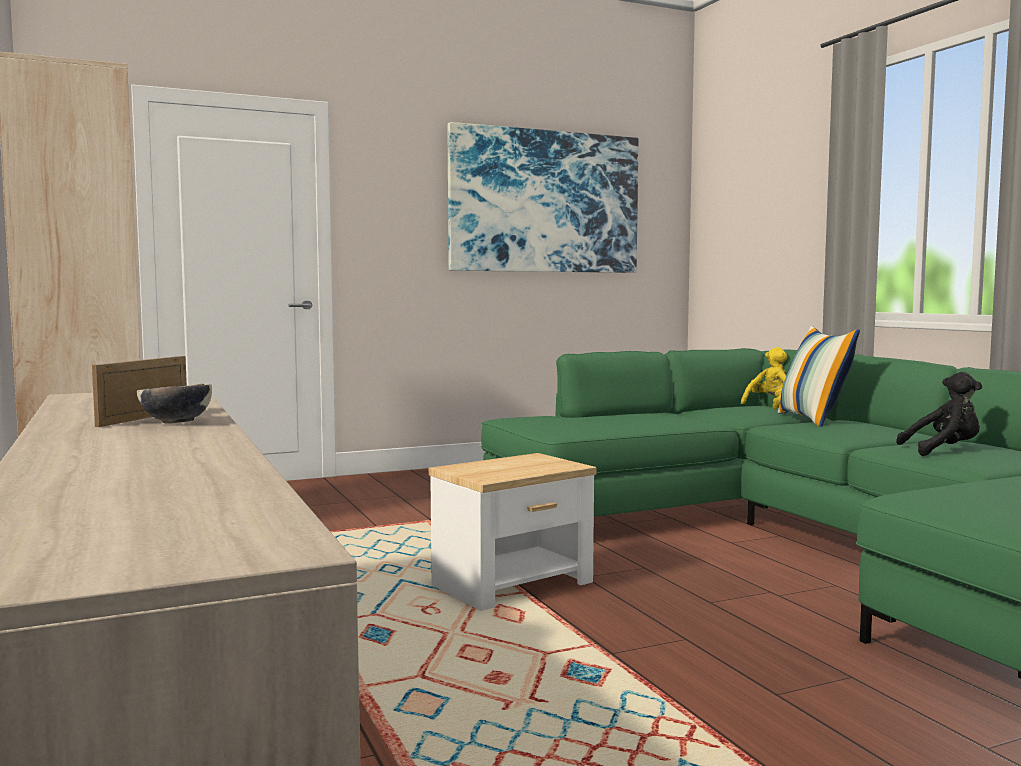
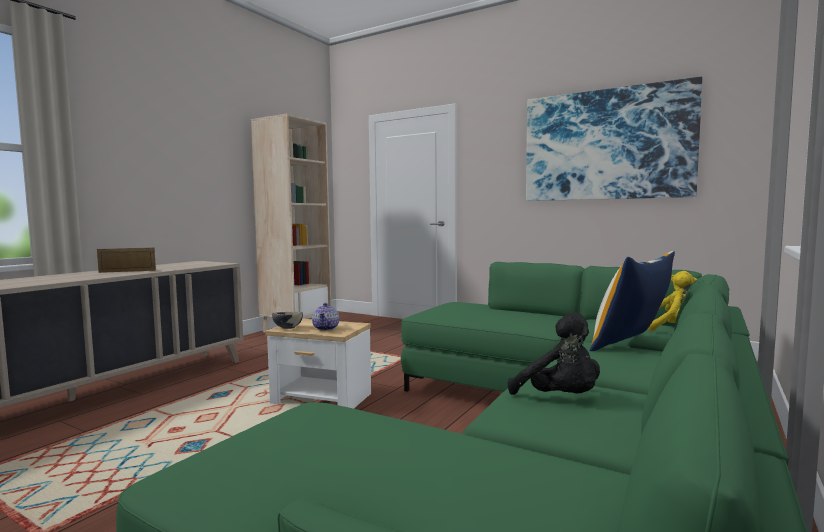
camera: 55 degrees right, 0 degrees up
bowl [137,383,212,424] -> bowl moved to [272,312,303,329]
none -> teapot [312,303,339,331]

